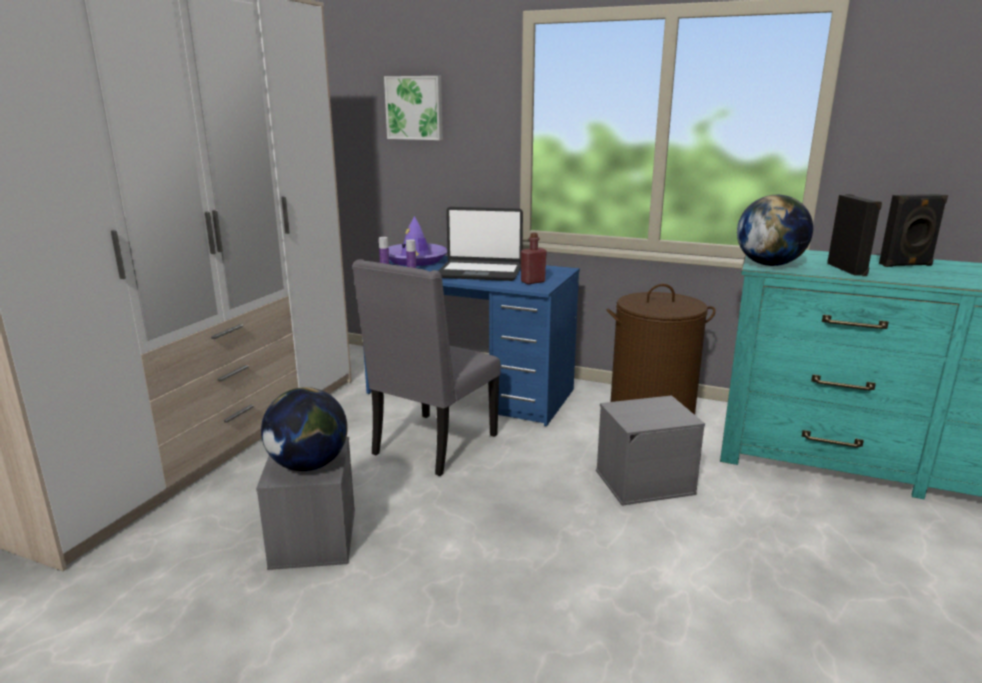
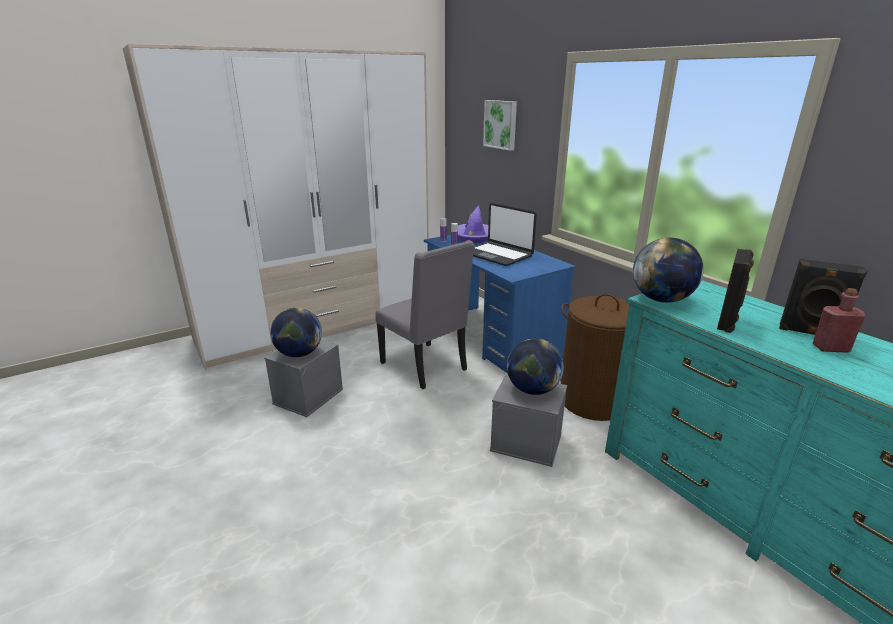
camera: 35 degrees right, 5 degrees up
grey chair [352,259,501,476] -> grey chair turned 105 degrees counterclockwise [375,240,474,389]
red bottle [521,233,547,284] -> red bottle moved to [813,288,866,353]
none -> globe [507,338,564,395]

